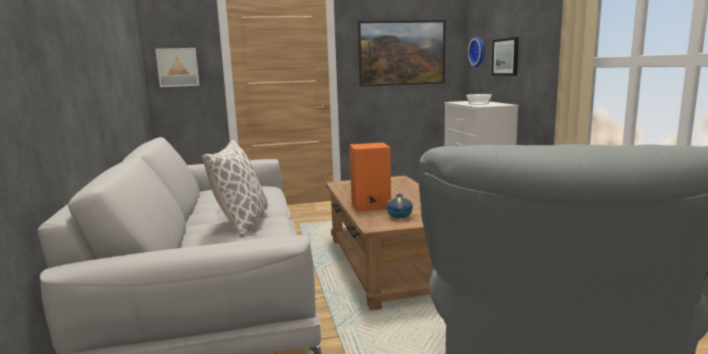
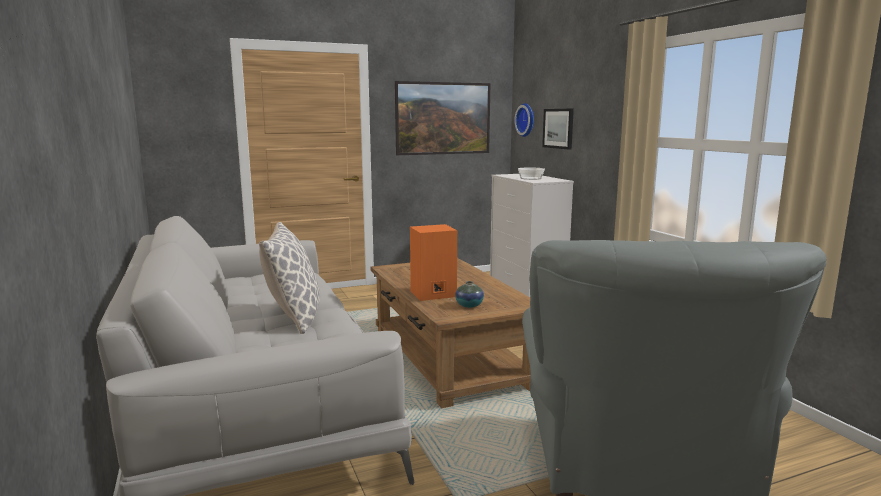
camera: 10 degrees left, 0 degrees up
picture [155,48,199,87] -> none

